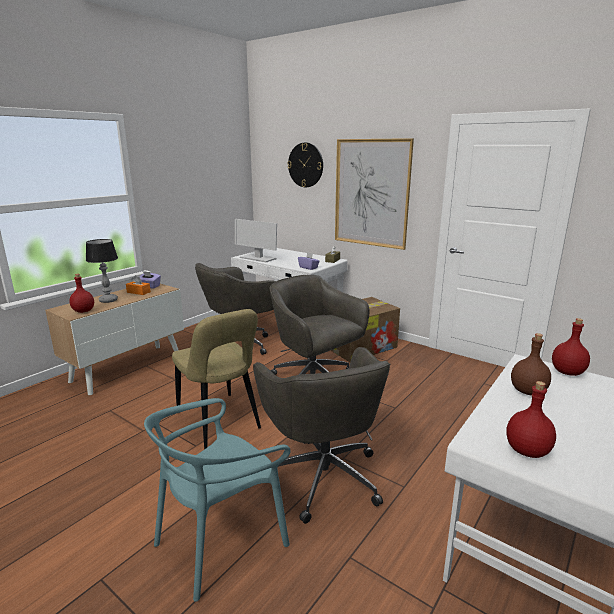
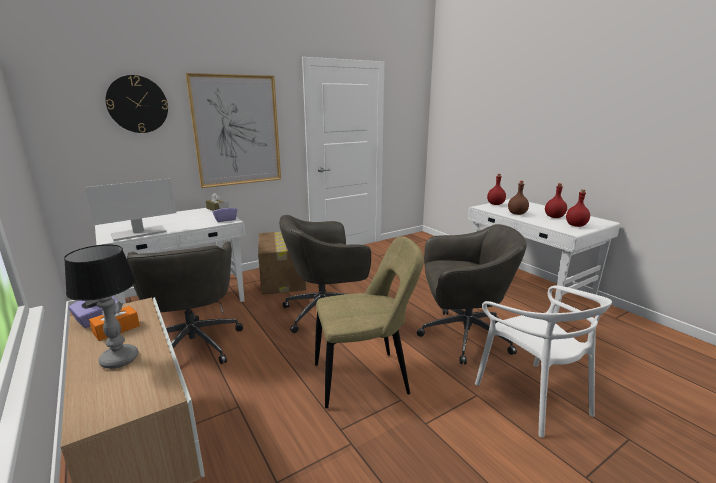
camera: 70 degrees left, 0 degrees up
red bottle [69,274,94,313] -> red bottle moved to [545,183,567,218]
turquoise chair [144,398,291,602] -> white chair [475,285,612,438]

